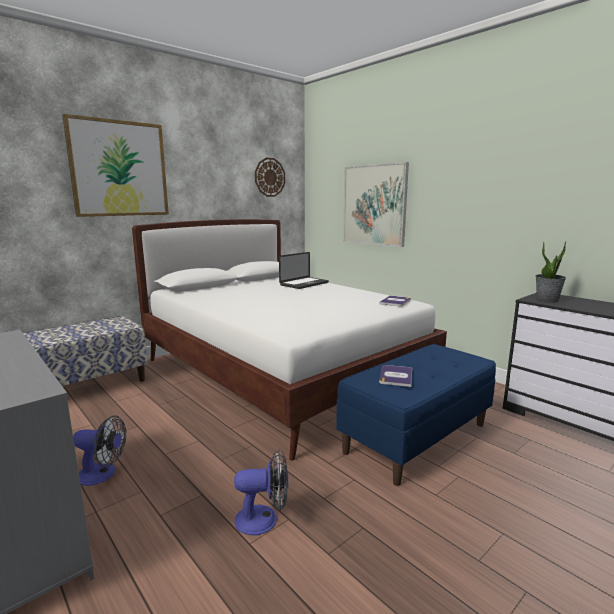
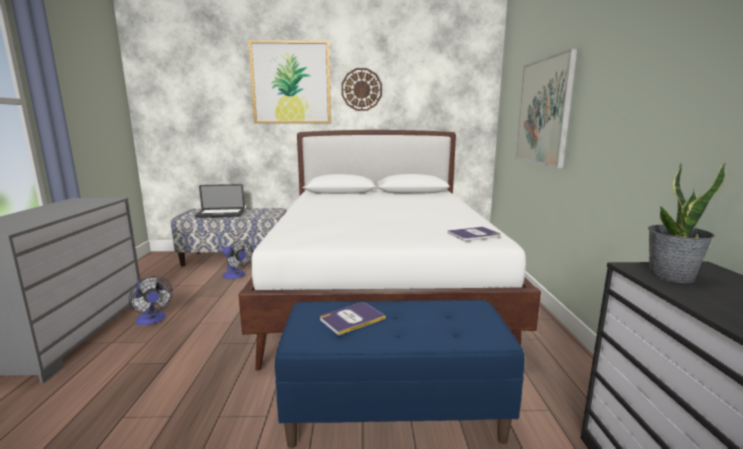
camera: 40 degrees right, 0 degrees up
fan [234,450,288,535] -> fan moved to [223,240,252,279]
wall clock [255,158,285,197] -> wall clock moved to [341,68,382,111]
laptop [279,252,329,289] -> laptop moved to [195,184,245,218]

